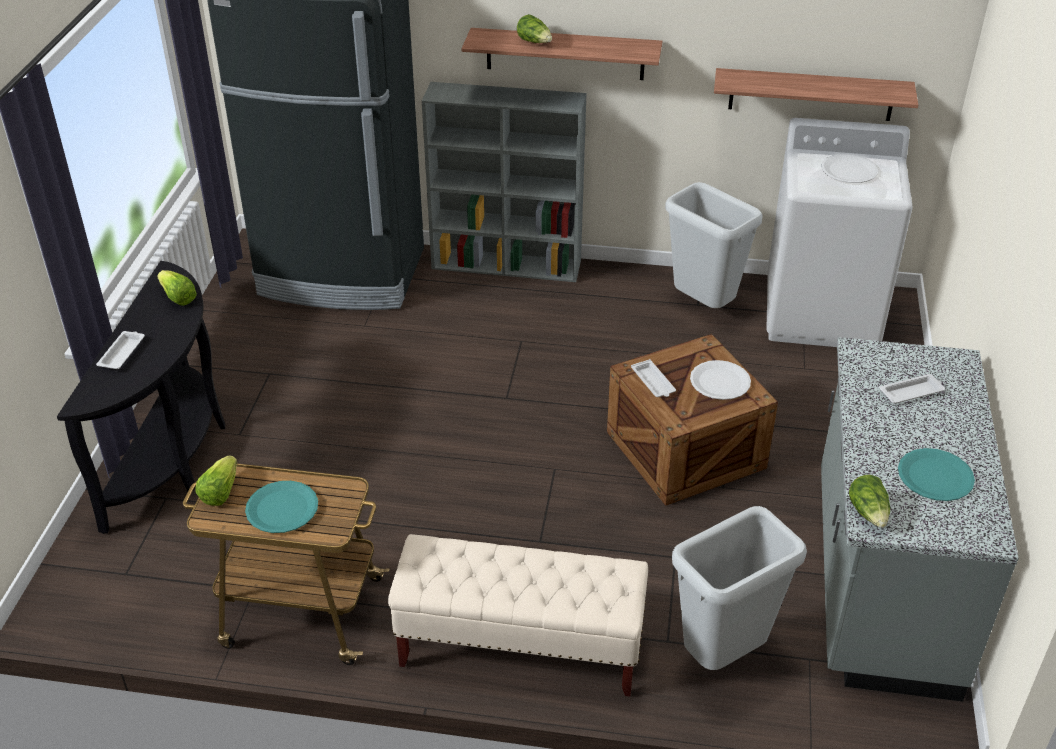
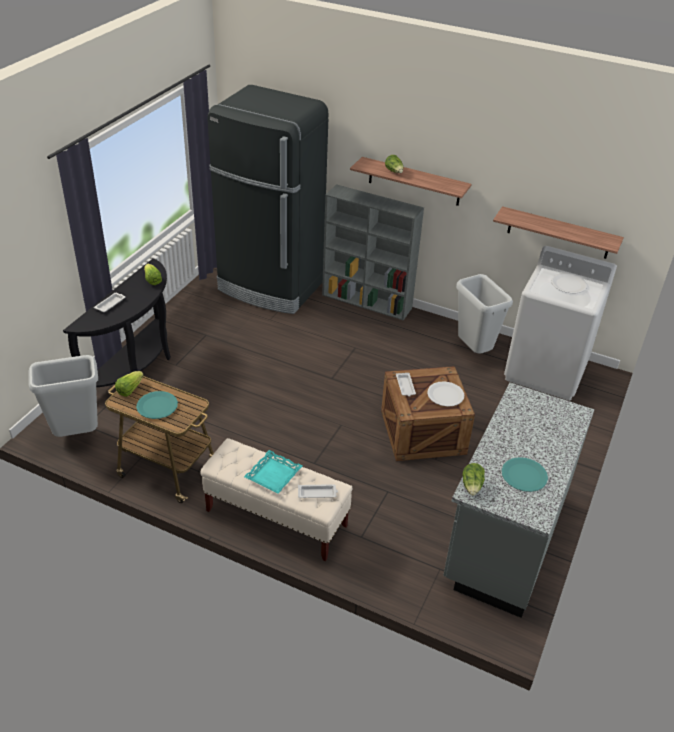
camera: 15 degrees right, 0 degrees up
grey trash can [672,506,807,670] -> grey trash can moved to [29,355,98,437]
white tray [879,374,945,403] -> white tray moved to [298,484,338,498]
none -> turquoise tray [244,450,303,494]

